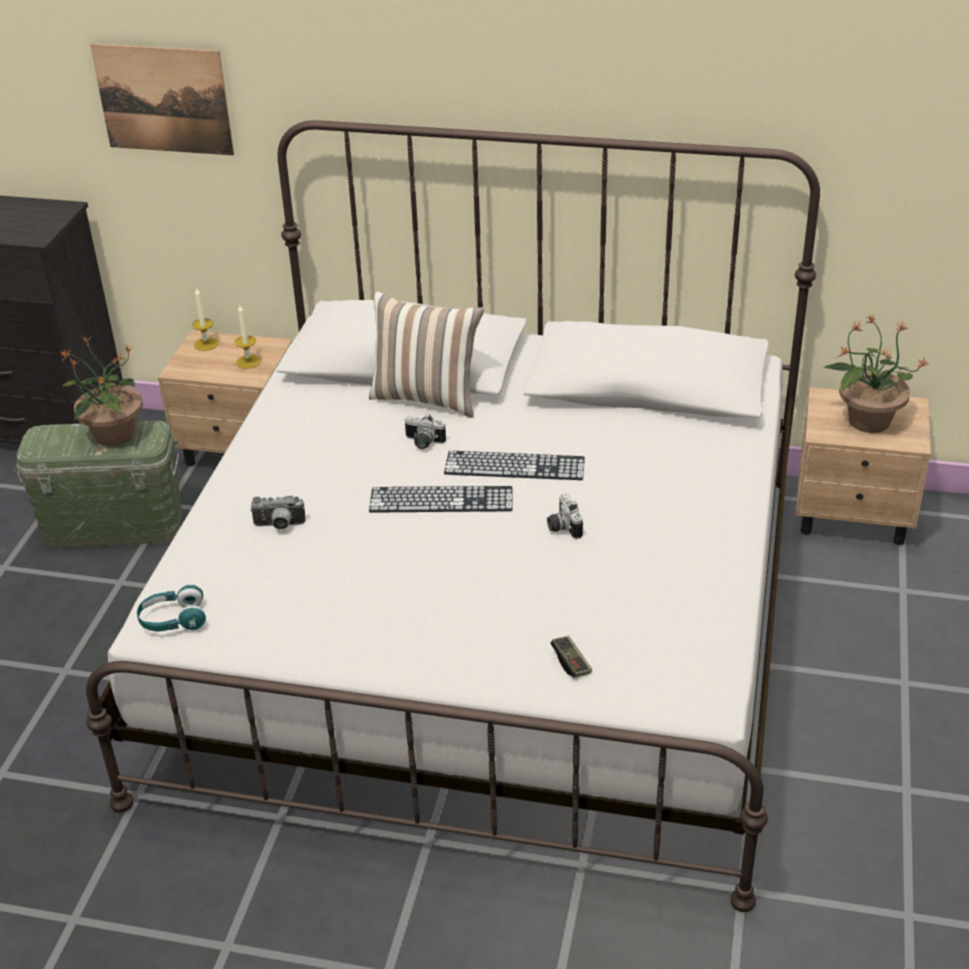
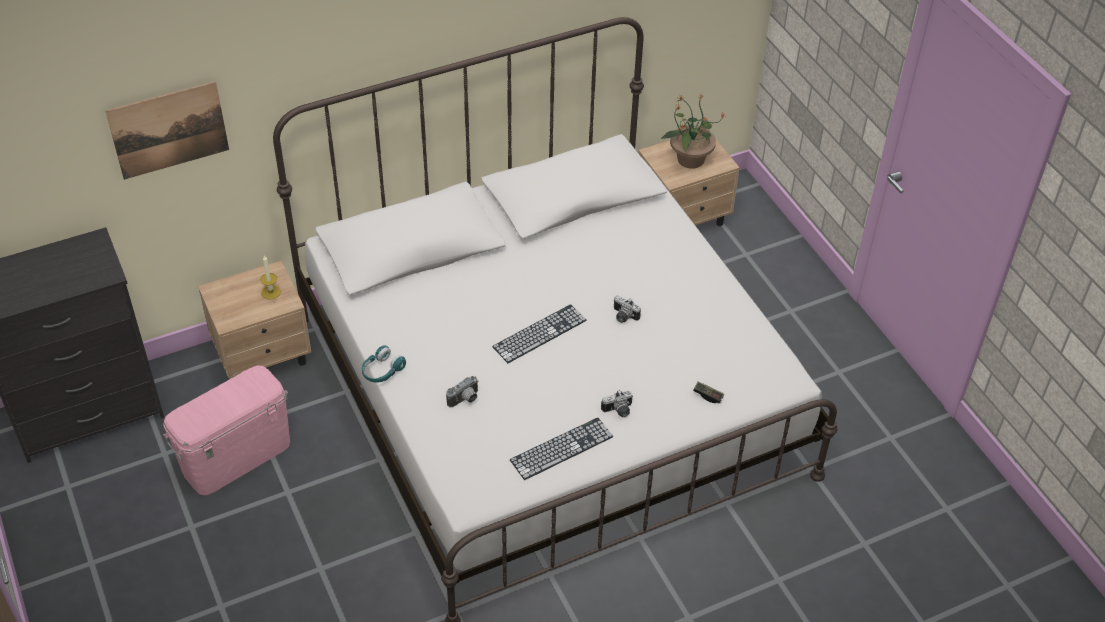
camera: 40 degrees left, 10 degrees up
green storage box [15,421,182,547] -> pink storage box [163,366,290,495]
potted plant [60,336,143,446] -> none
turquoise headphones [137,585,206,631] -> turquoise headphones moved to [362,345,406,383]
candle [192,287,218,351] -> none
pillow [369,291,484,418] -> none
camera [405,413,446,449] -> camera moved to [601,390,633,417]
keyboard [444,451,585,480] -> keyboard moved to [510,418,613,480]

